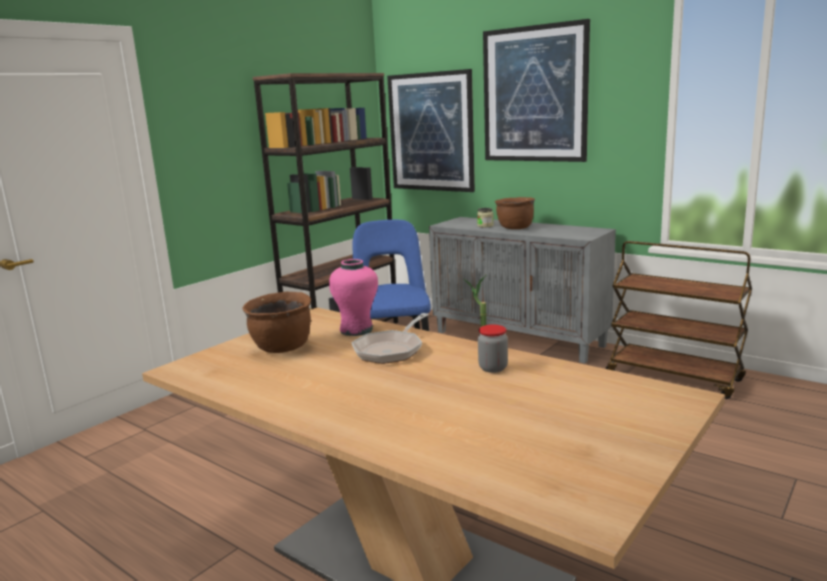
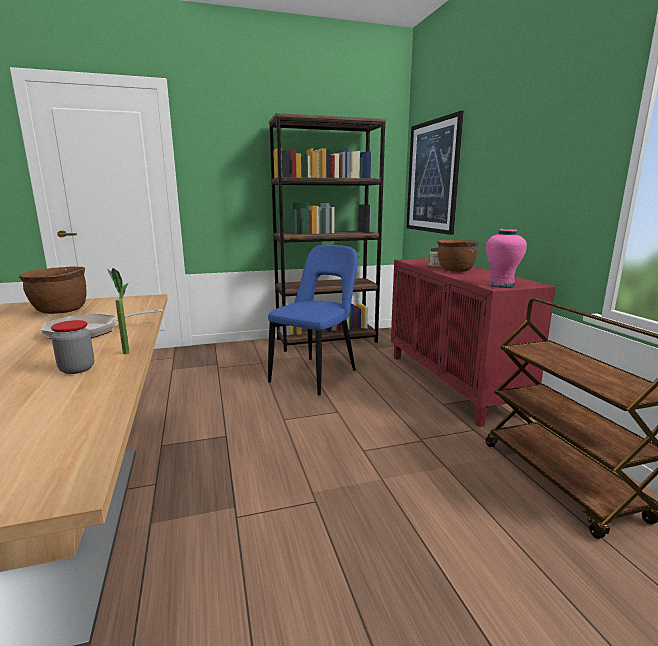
camera: 35 degrees right, 0 degrees up
pink vase [329,259,378,336] -> pink vase moved to [486,229,527,288]
grey cabinet [429,217,616,363] -> red cabinet [391,258,556,427]
picture [483,19,590,162] -> none

